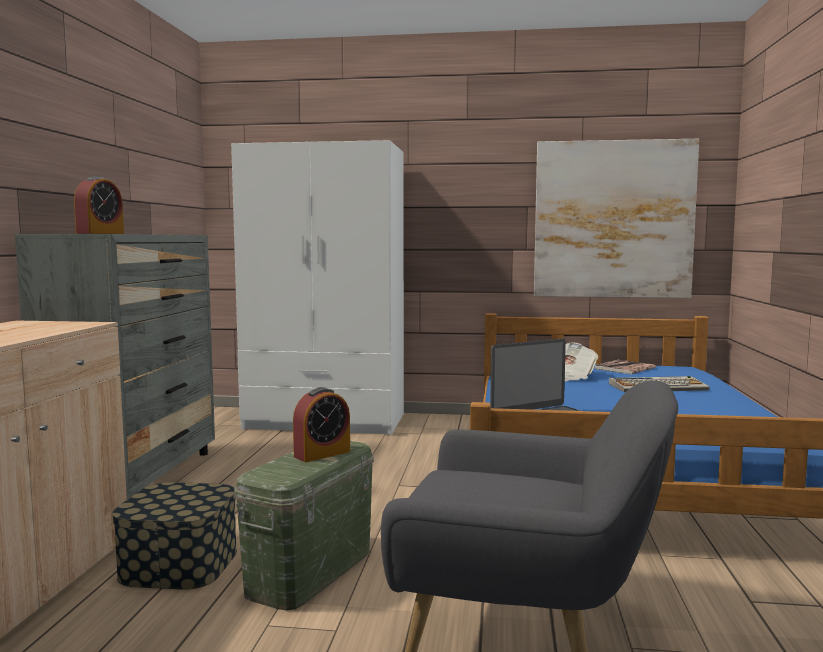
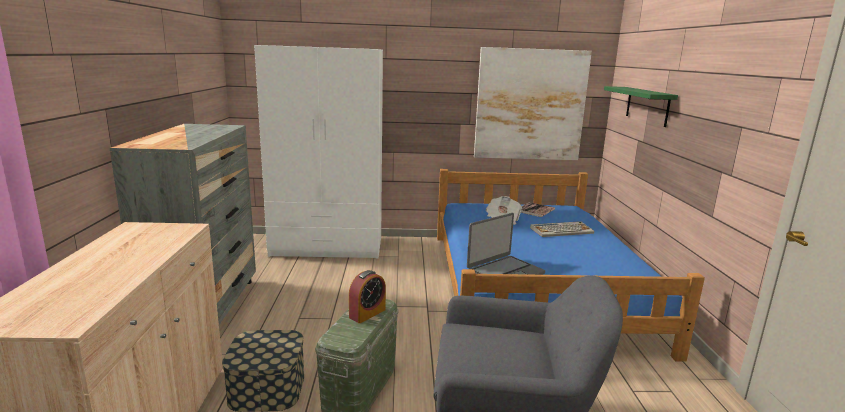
camera: 10 degrees left, 10 degrees up
alarm clock [74,176,124,234] -> none
none -> green shelf [604,86,678,127]

